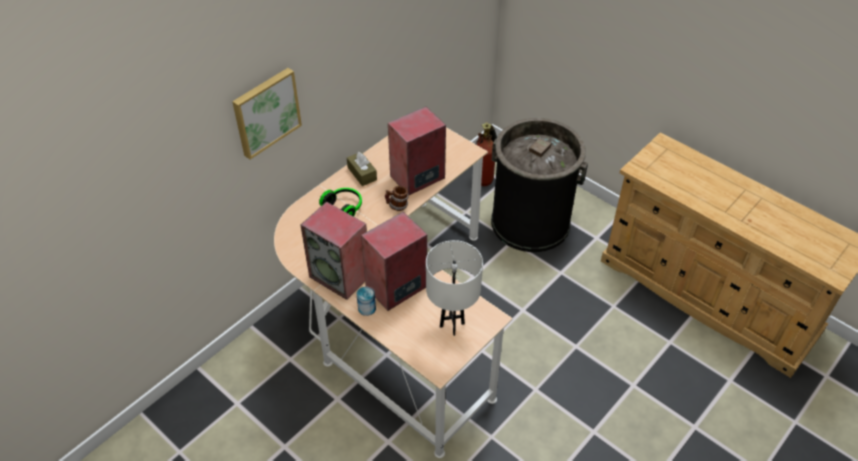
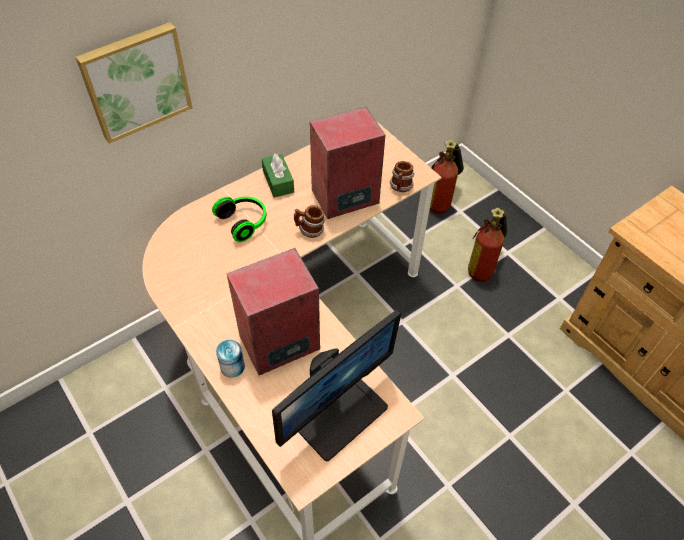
camera: 10 degrees right, 5 degrees up
speaker [301,202,367,300] -> none
brown tissue box [347,152,377,186] -> green tissue box [262,153,294,198]
white table lamp [426,240,483,336] -> monitor [272,310,401,461]
black trash can [491,118,588,252] -> fire extinguisher [468,208,507,282]
none -> mug [389,161,414,192]

